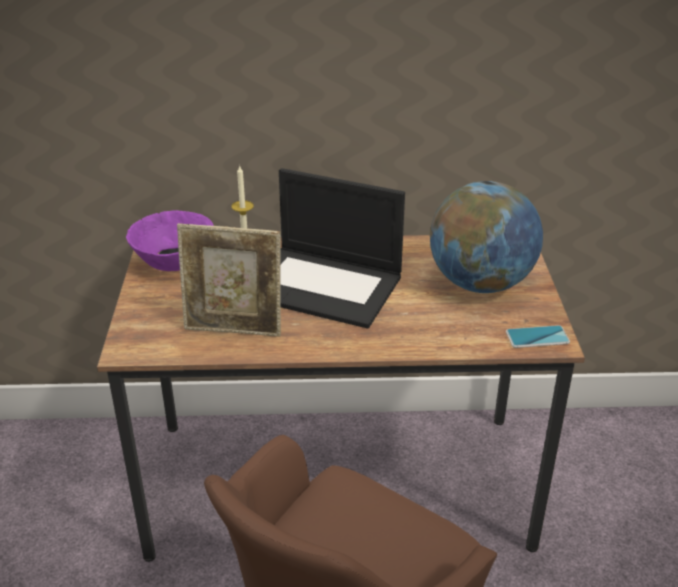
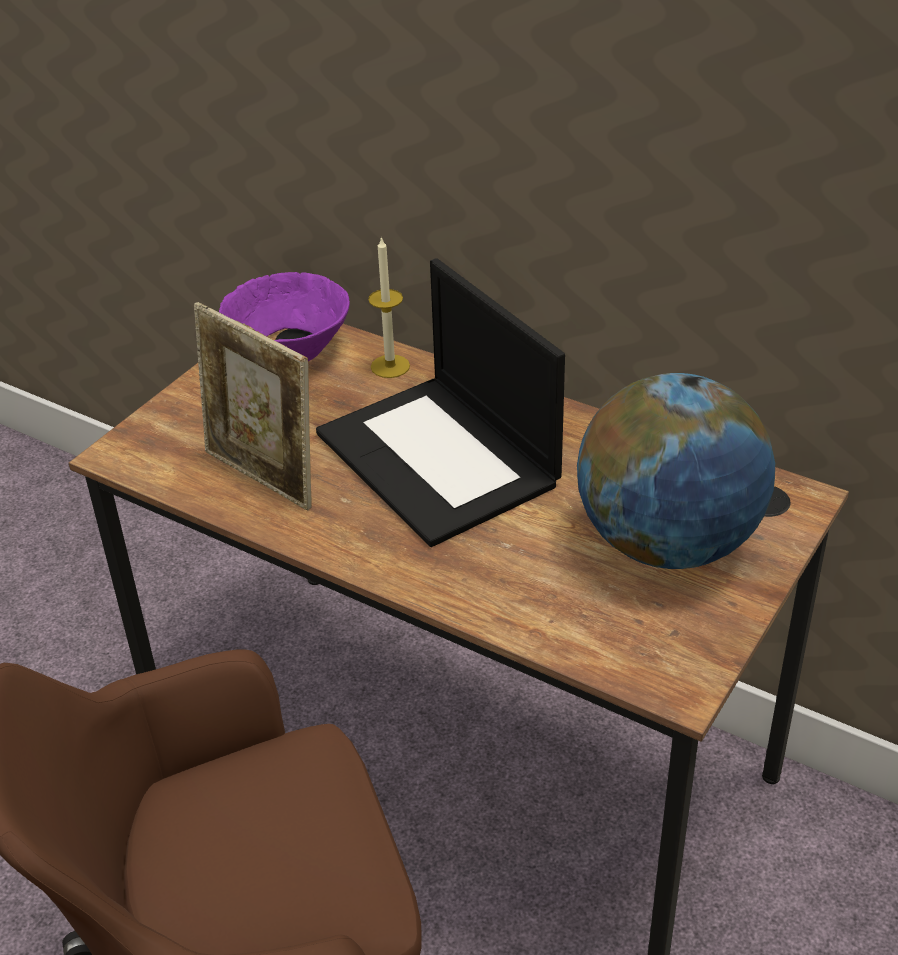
camera: 35 degrees right, 5 degrees up
phone [506,325,570,348] -> none

